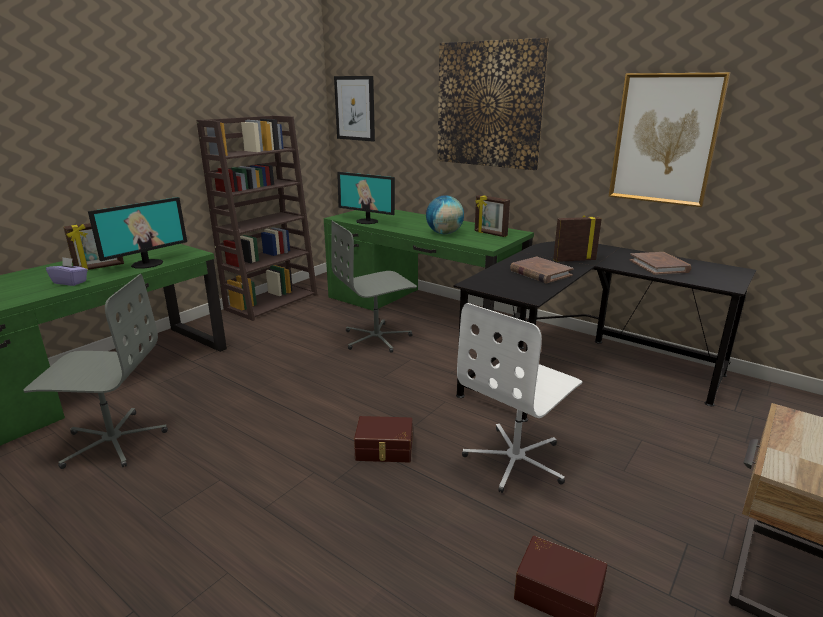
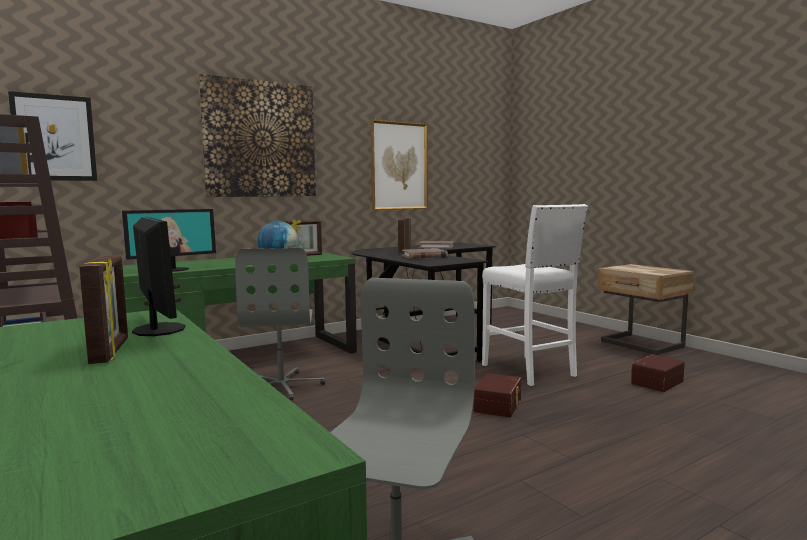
camera: 70 degrees left, 15 degrees down
purple tissue box [46,257,88,286] -> none
white office chair [457,303,582,493] -> white stool [482,204,588,386]

